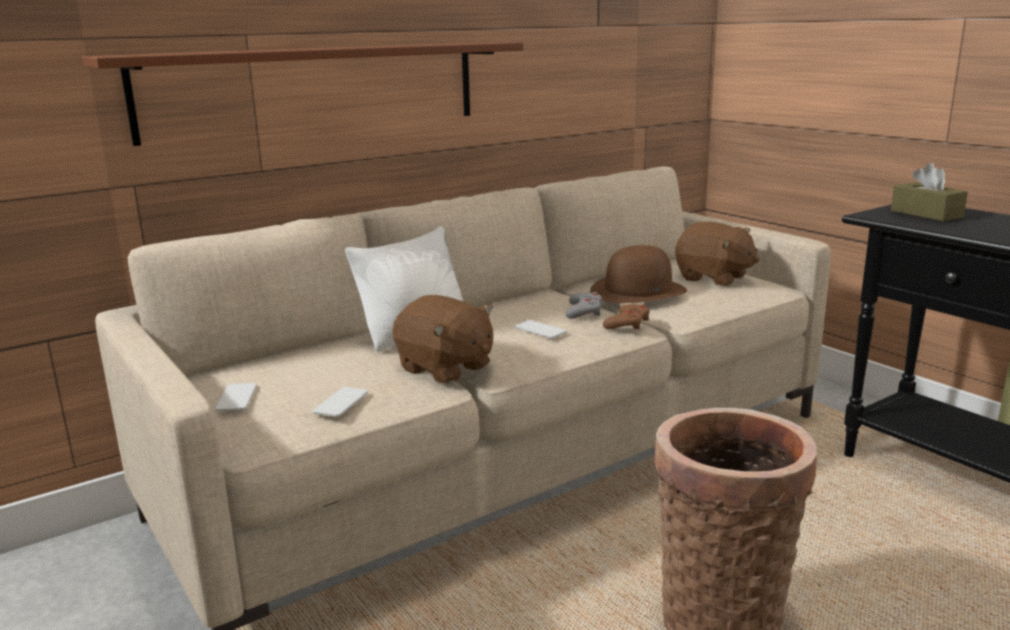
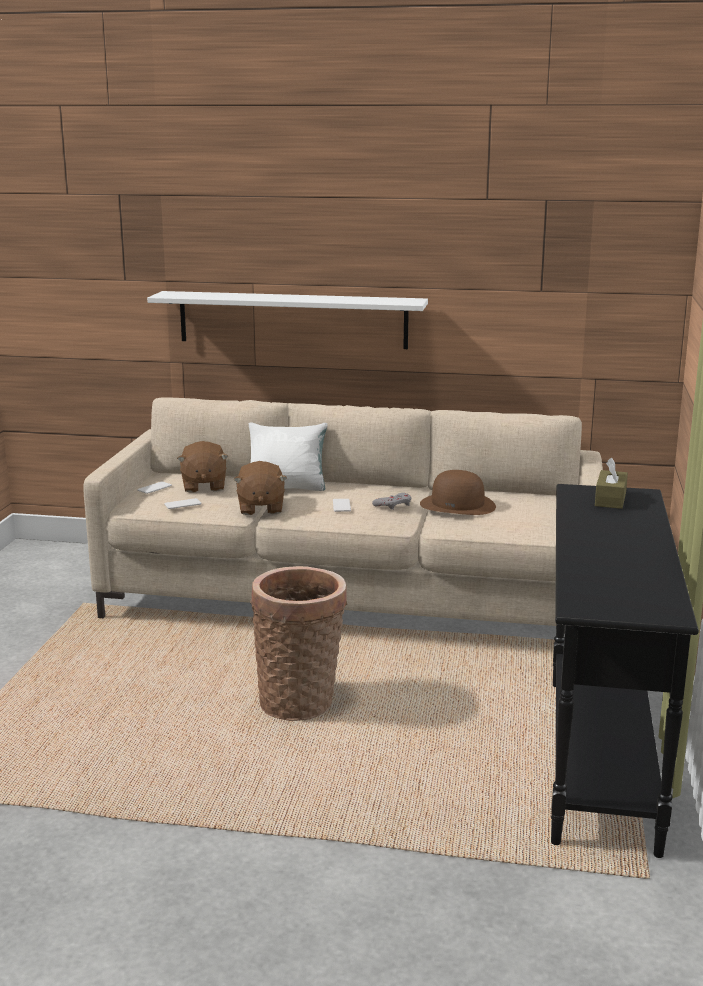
camera: 45 degrees right, 0 degrees up
brown shelf [82,42,523,146] -> white shelf [147,291,428,349]
brown game controller [603,304,650,329] -> none
brown plush toy [675,222,759,286] -> brown plush toy moved to [177,441,229,493]

